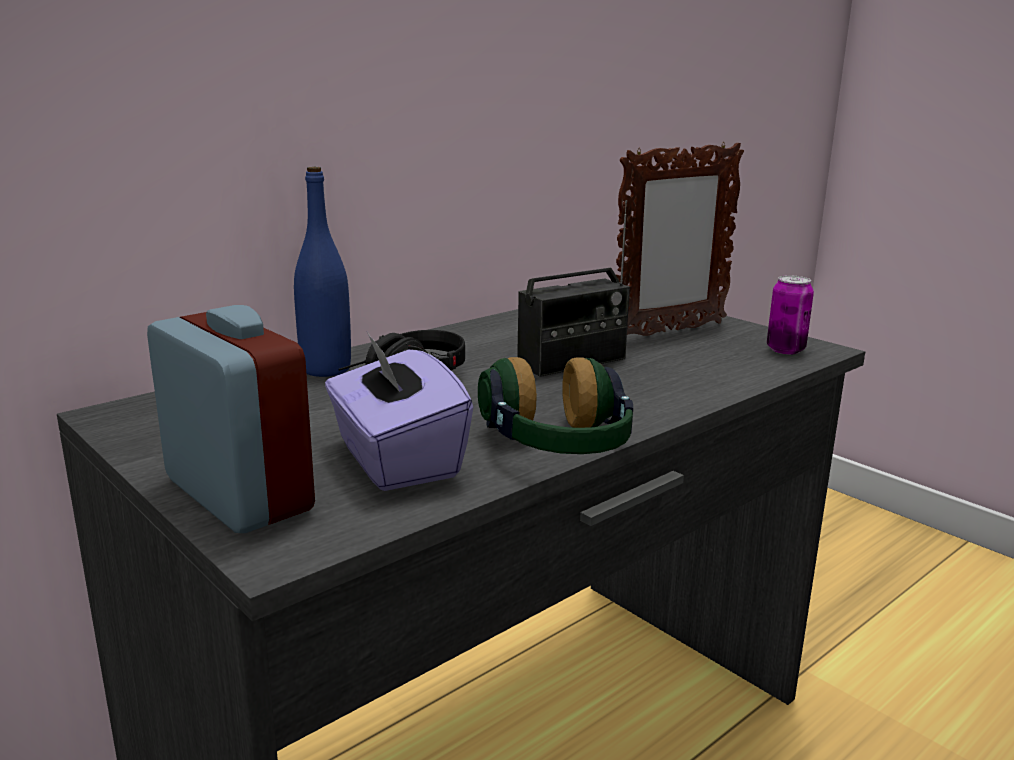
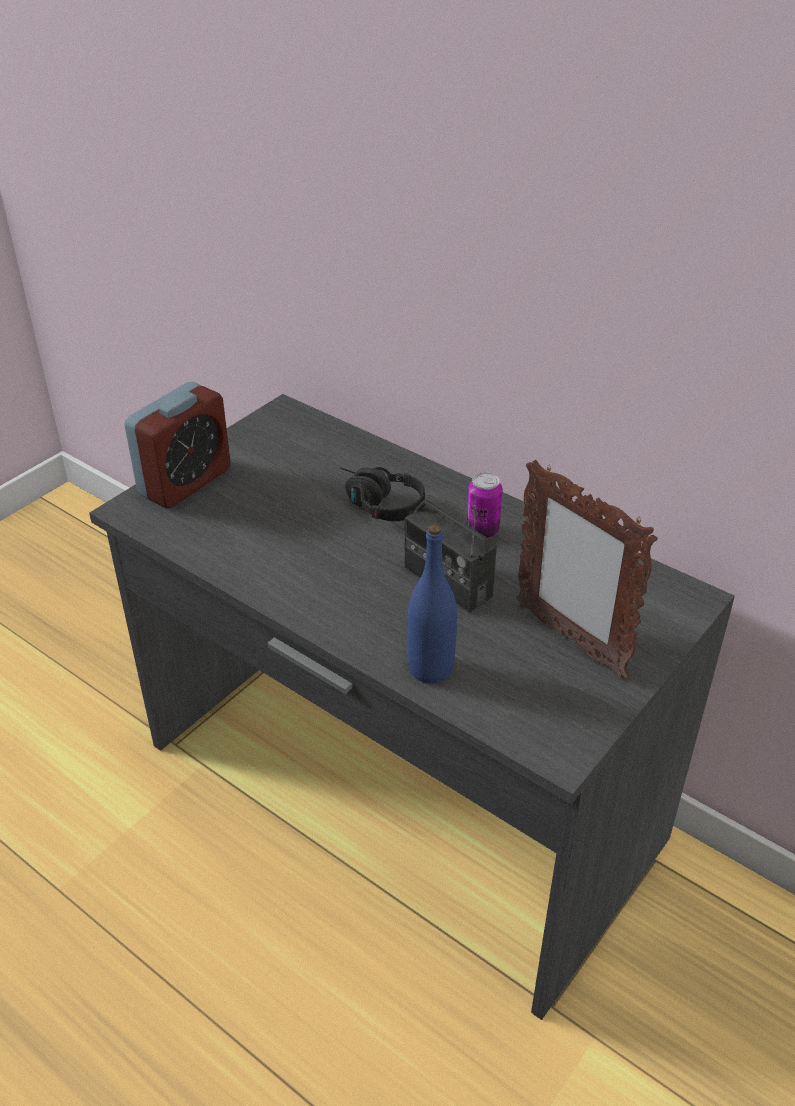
camera: 80 degrees right, 20 degrees up
blue bottle [294,167,351,377] -> blue bottle moved to [407,524,457,683]
purple tissue box [325,332,473,491] -> none
headphones [478,357,633,454] -> none
can [767,275,814,354] -> can moved to [467,472,503,538]

